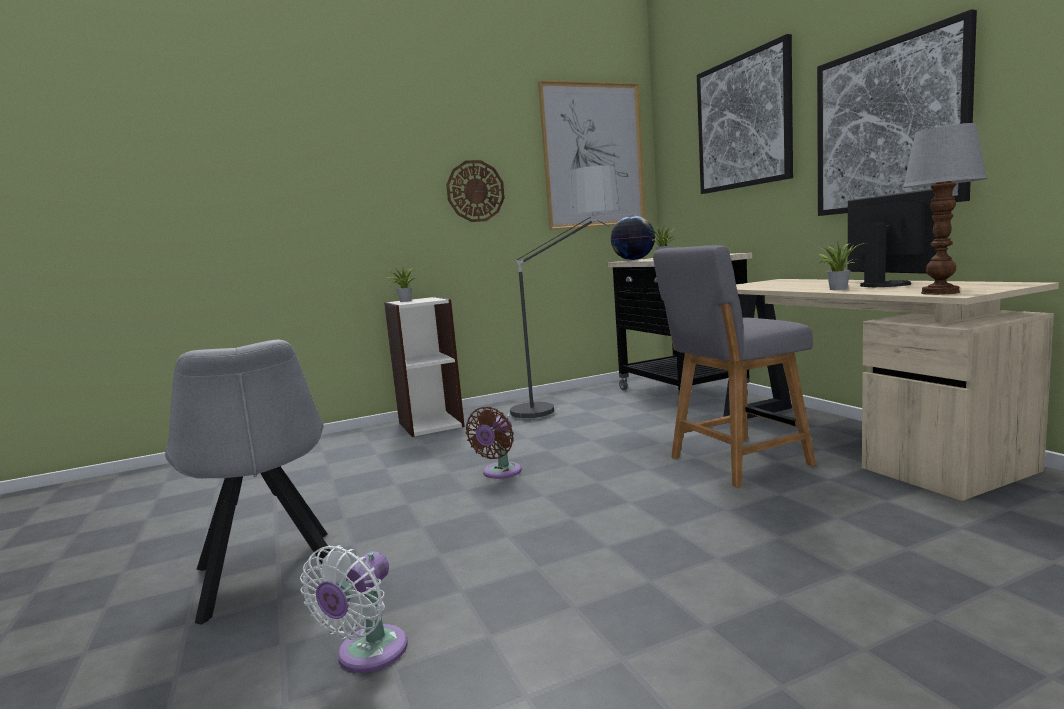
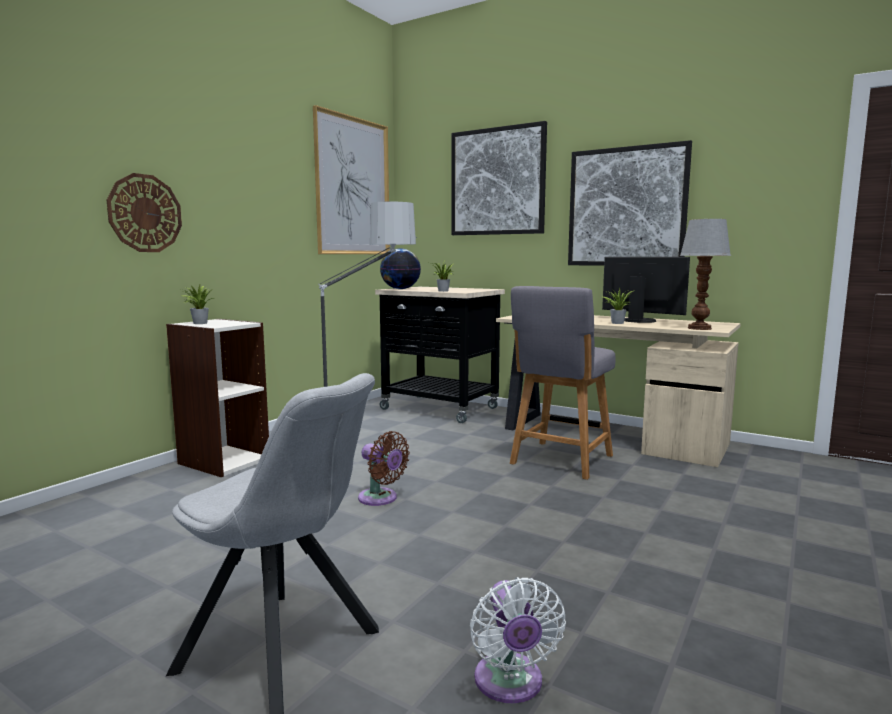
camera: 35 degrees left, 0 degrees up
wall clock [446,160,505,222] -> wall clock moved to [107,173,182,252]
brown fan [465,407,522,479] -> brown fan turned 45 degrees counterclockwise [358,431,410,506]

